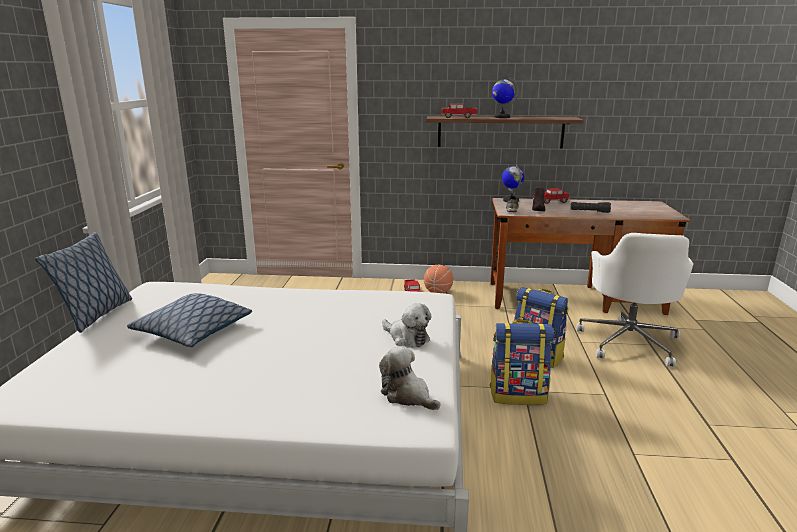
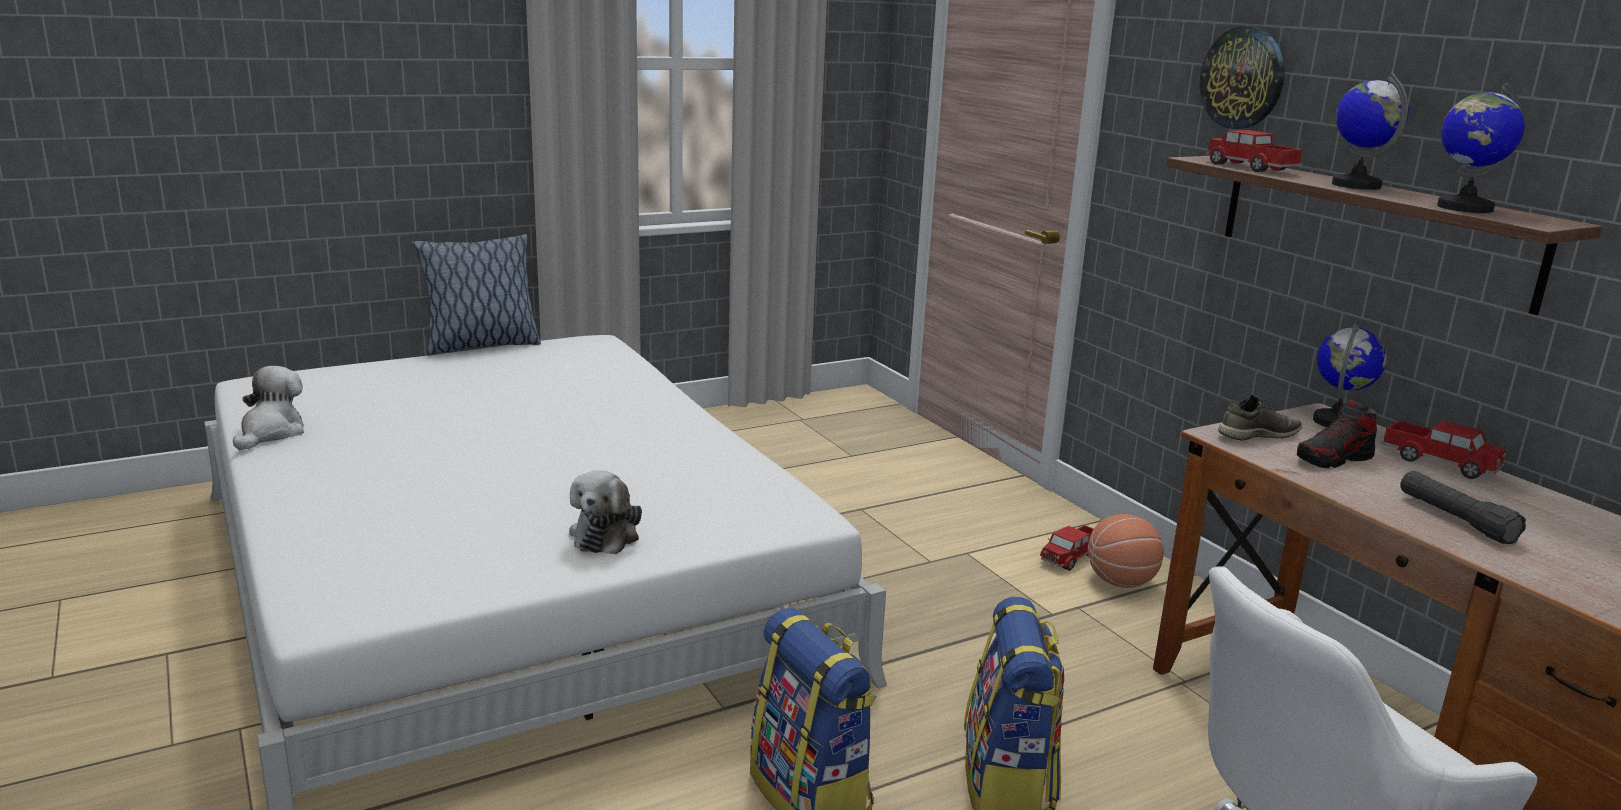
camera: 55 degrees right, 0 degrees up
pillow [127,293,252,347] -> none
plush toy [379,346,441,410] -> plush toy moved to [233,366,304,450]
none -> wall clock [1199,26,1285,129]
none -> globe [1437,83,1525,213]

